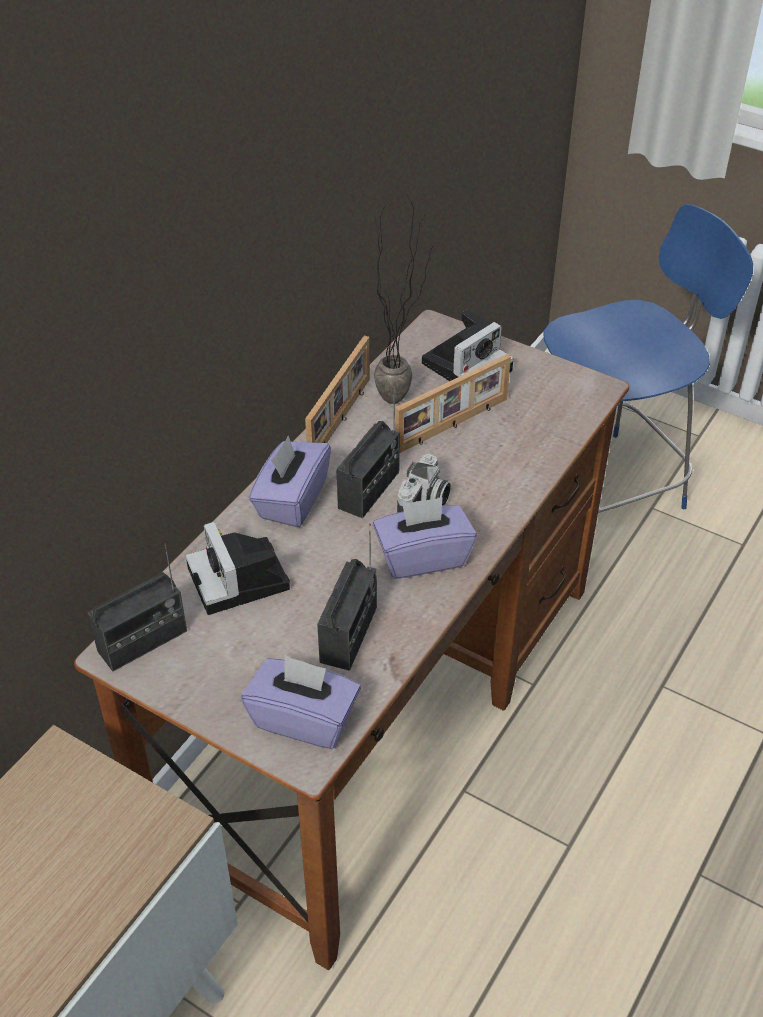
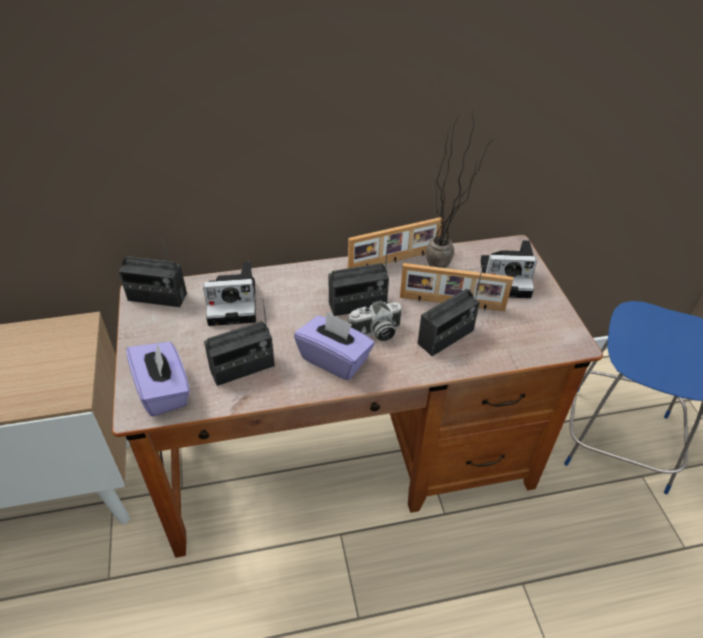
camera: 45 degrees right, 0 degrees up
camera [186,522,290,615] -> camera turned 120 degrees counterclockwise [203,262,256,326]
purple tissue box [249,436,331,527] -> none
none -> radio [418,265,483,356]

